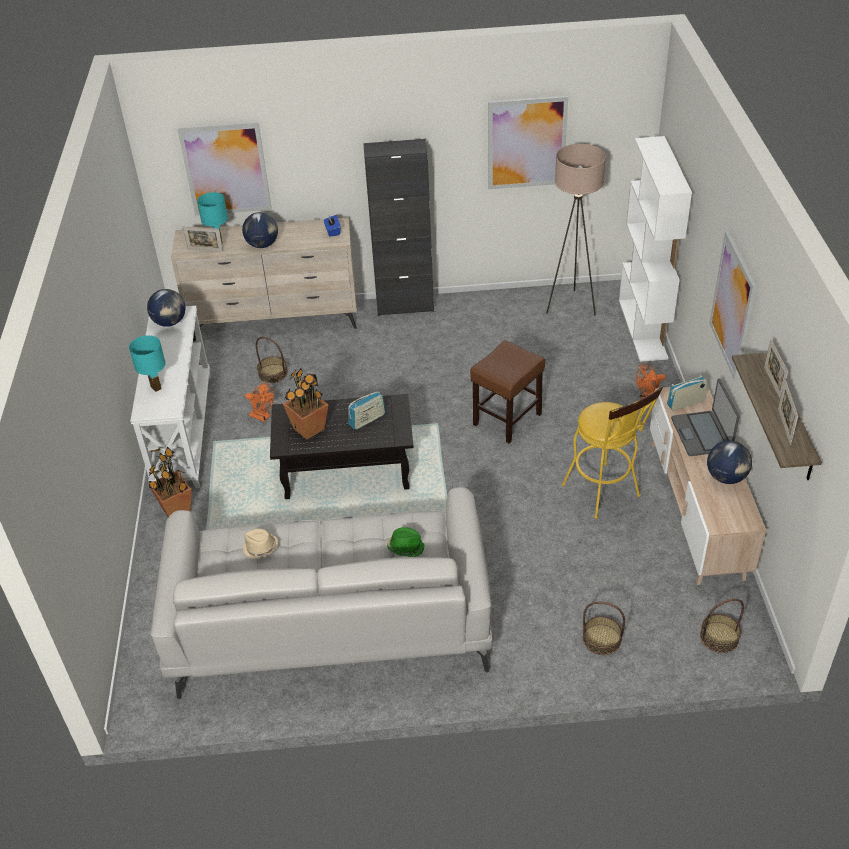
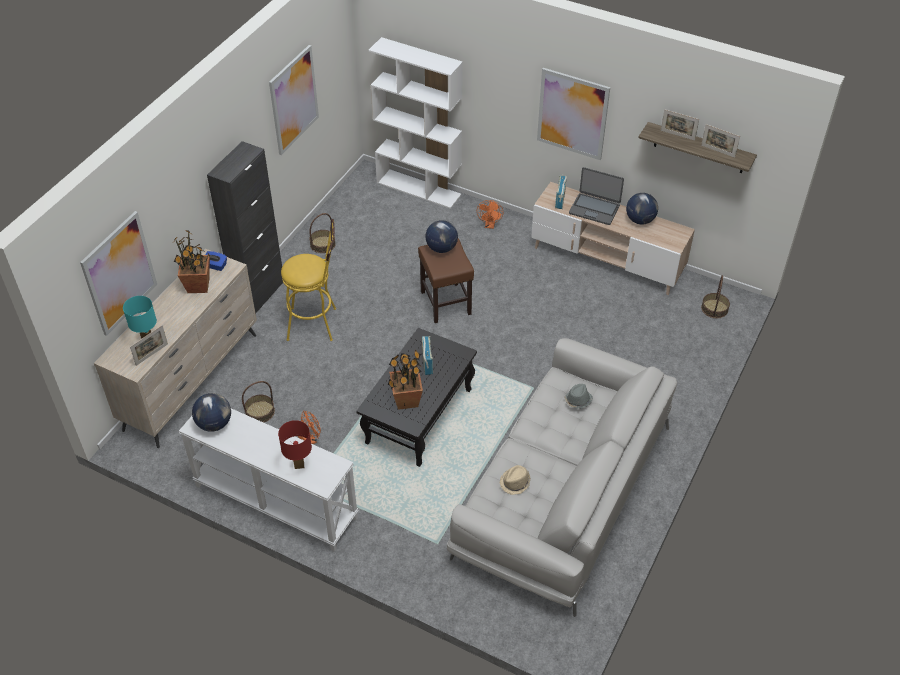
camera: 60 degrees left, 5 degrees up
turquoise table lamp [129,335,166,392] -> red table lamp [278,420,312,469]
potted plant [148,447,191,517] -> potted plant moved to [171,229,211,293]
globe [242,212,278,248] -> globe moved to [425,220,458,253]
green hat [387,527,425,557] -> grey hat [564,384,593,408]
beige floor lamp [546,144,606,316] -> none
yellow stool [562,387,663,519] -> yellow stool moved to [281,219,336,341]
basket [583,601,625,655] -> basket moved to [309,213,336,253]

